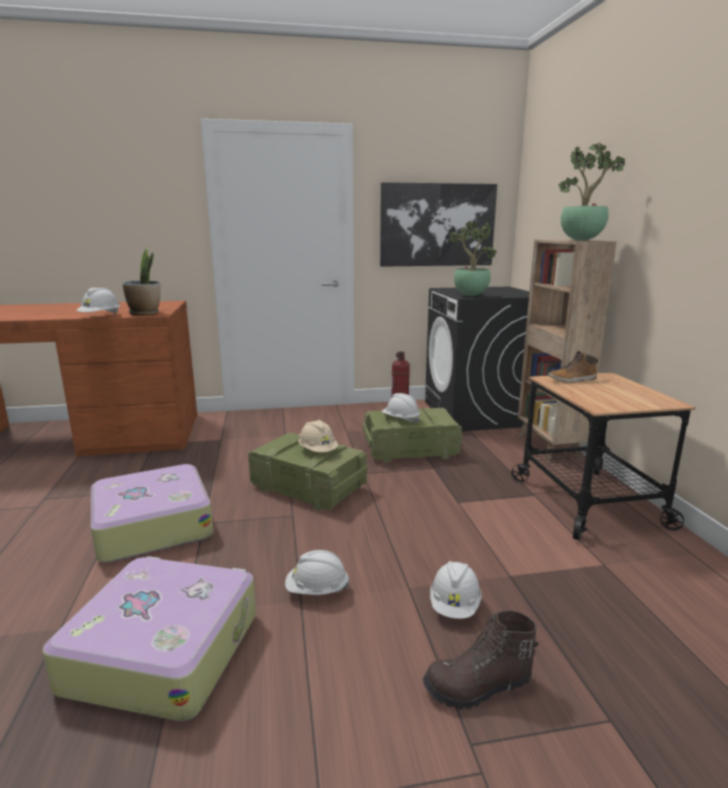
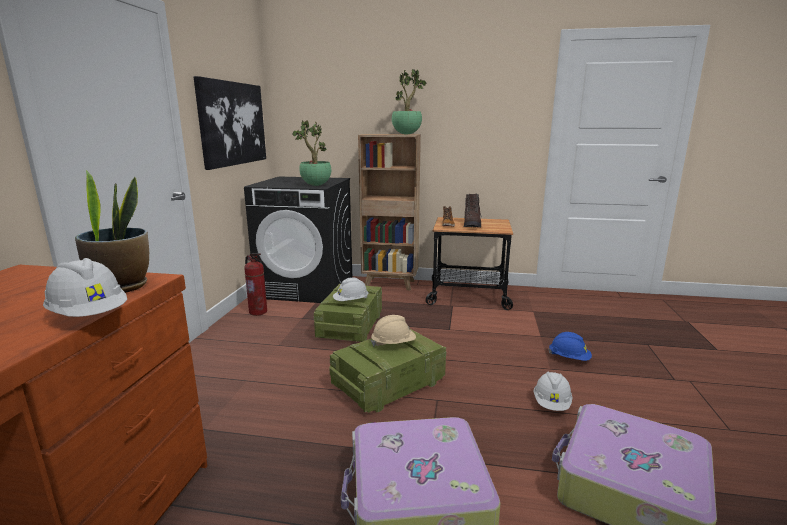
camera: 70 degrees left, 0 degrees up
brown boot [423,610,539,710] -> brown boot moved to [464,194,482,227]
white hard hat [430,561,482,619] -> blue hard hat [548,332,592,361]

